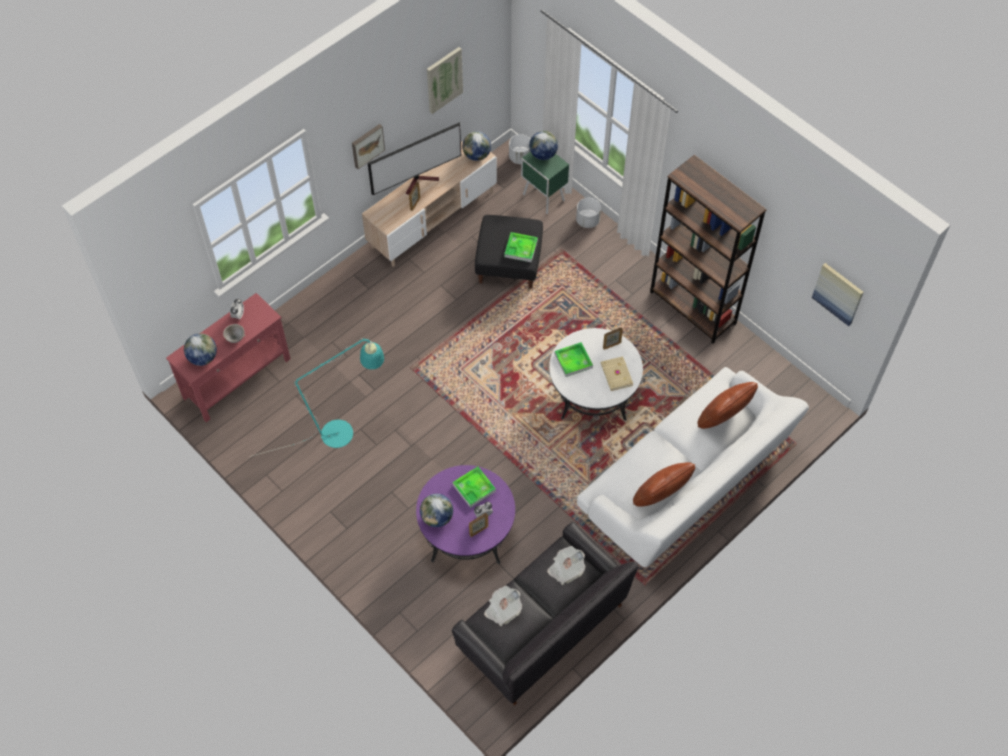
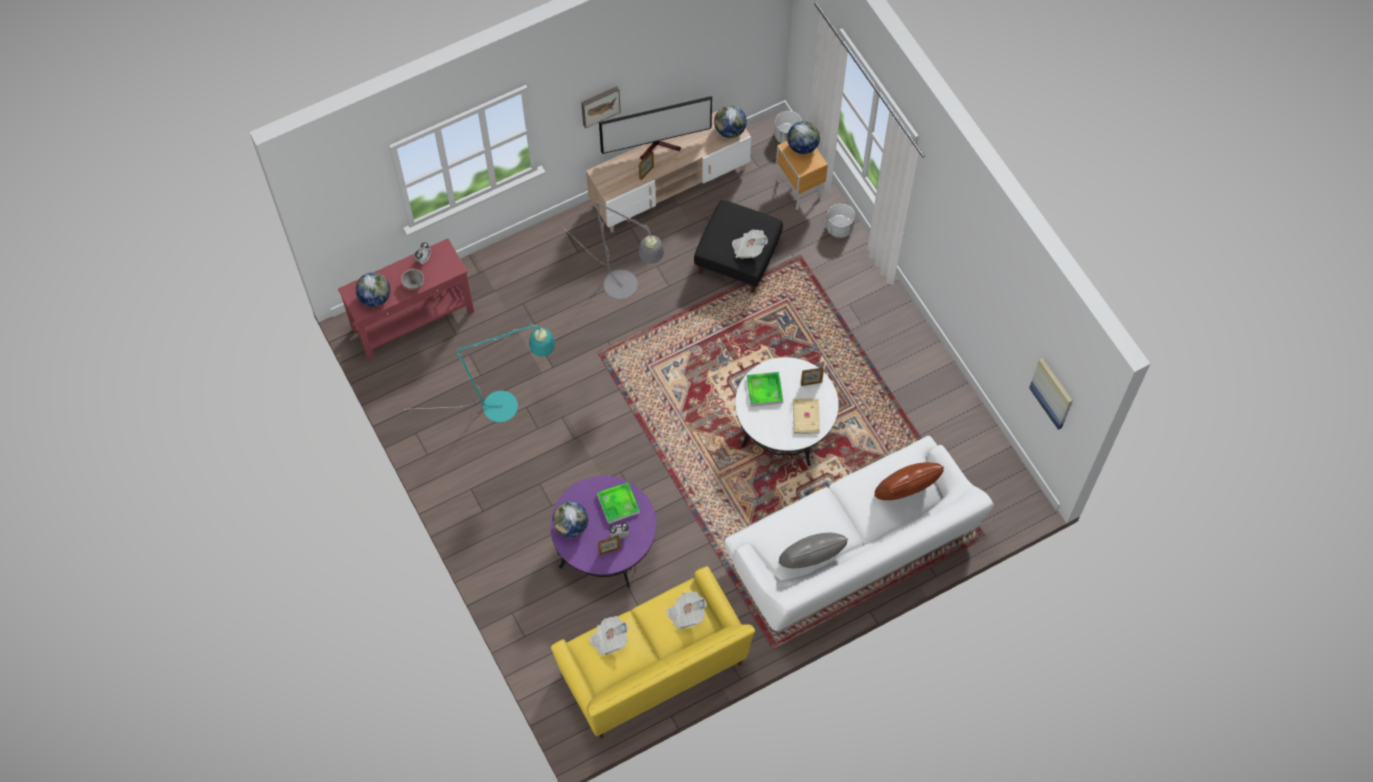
camera: 15 degrees right, 5 degrees up
picture [427,47,463,114] -> none
black sofa [452,522,639,706] -> yellow sofa [551,566,755,738]
tray [504,232,538,262] -> newspaper [732,230,768,258]
green nightstand [521,151,569,214] -> brown nightstand [776,141,828,210]
brown pillow [633,462,695,507] -> grey pillow [778,533,848,568]
brown bookcase [650,155,767,344] -> none
none -> grey floor lamp [561,202,664,299]

